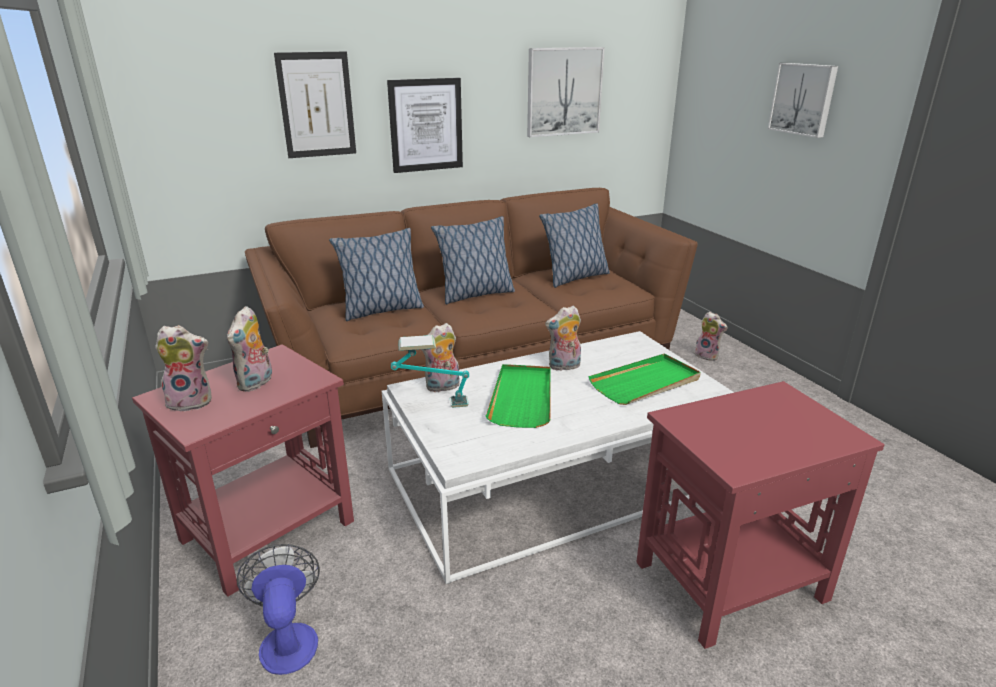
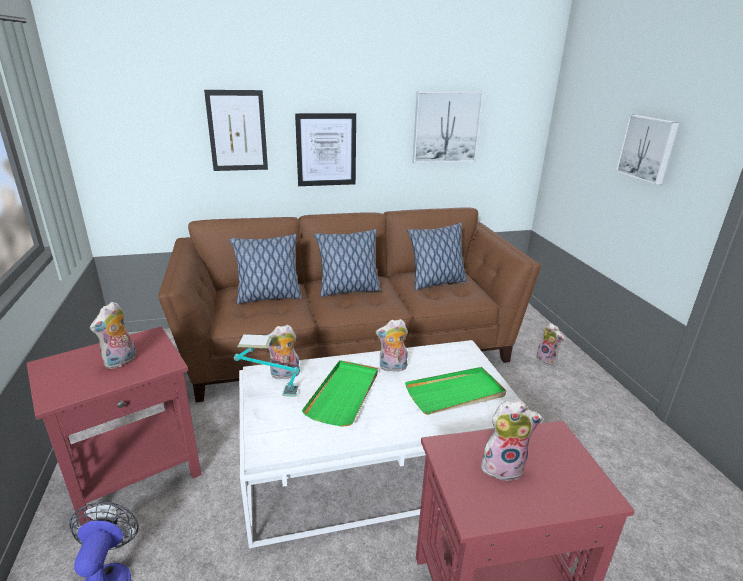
camera: 10 degrees right, 0 degrees up
plush toy [155,325,212,412] -> plush toy moved to [481,400,543,481]

